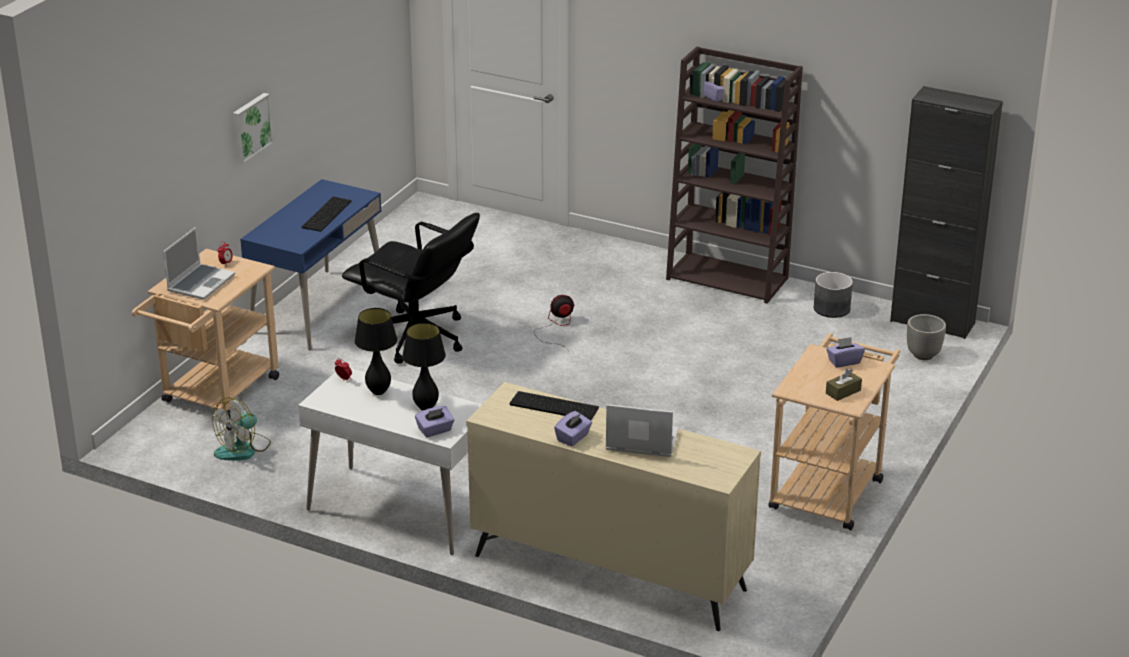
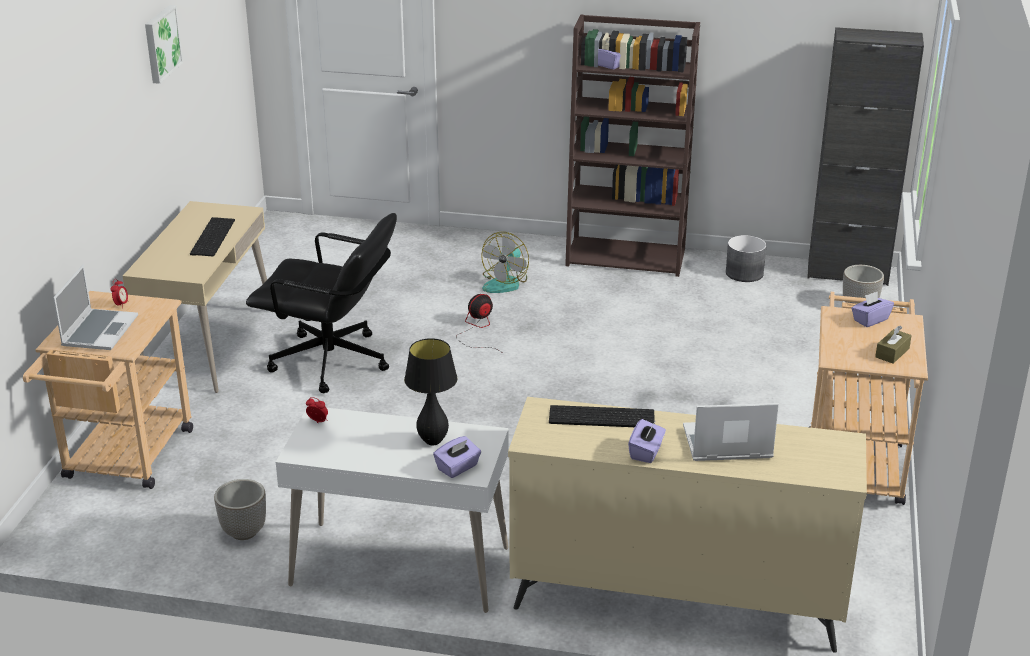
camera: 15 degrees left, 0 degrees up
fan [212,397,271,461] -> fan moved to [481,232,529,293]
picture [233,93,273,164] -> picture moved to [145,5,183,84]
blue desk [240,179,381,351] -> beige desk [123,201,272,393]
black table lamp [355,308,397,395] -> none
none -> planter [214,479,266,540]

